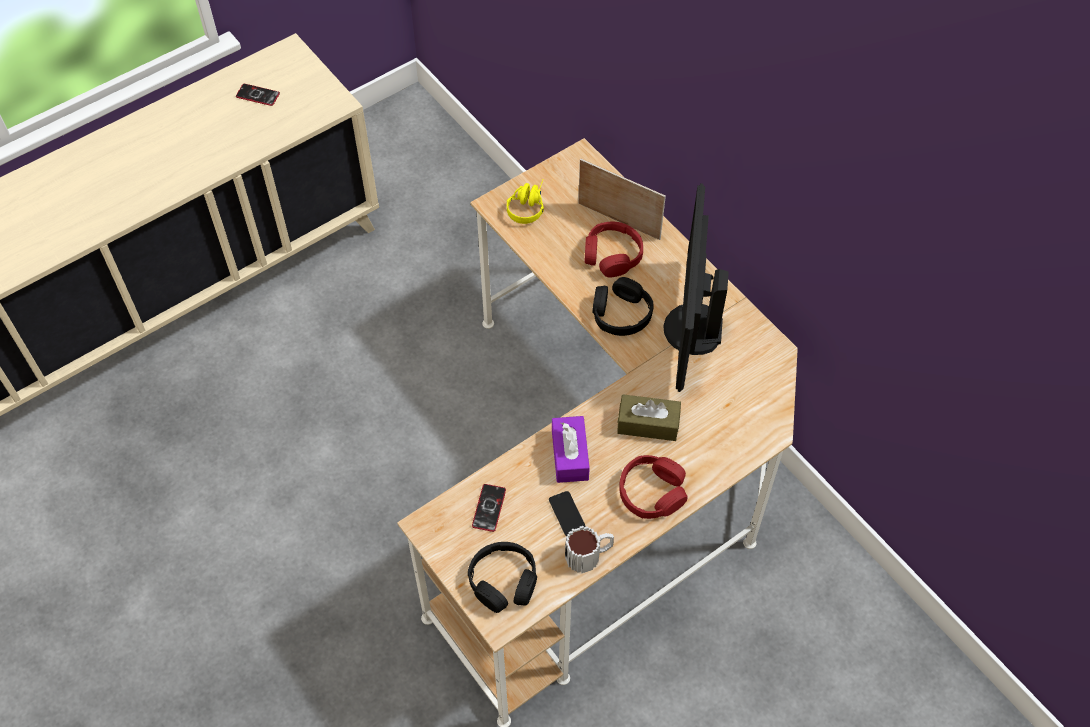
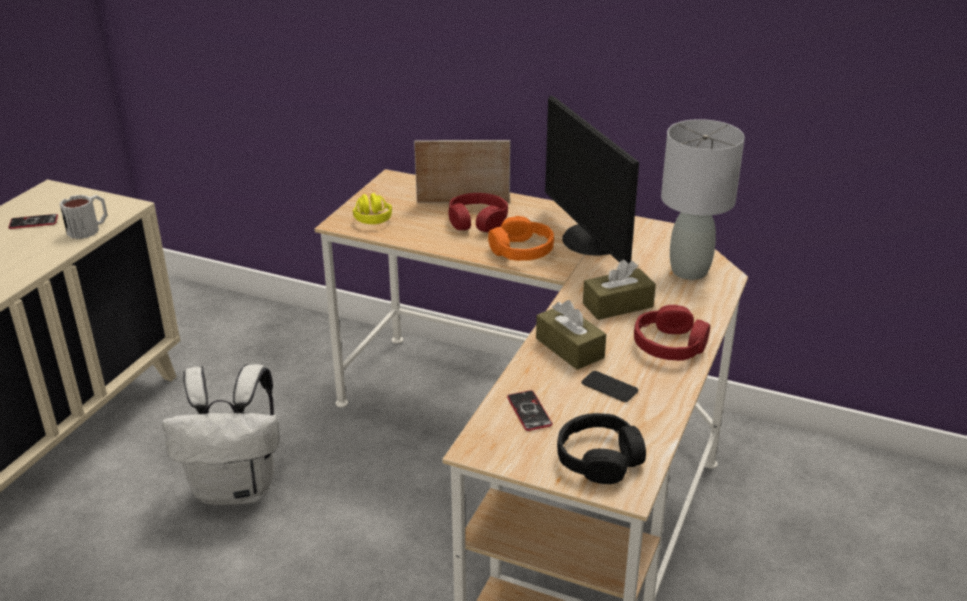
camera: 30 degrees left, 25 degrees down
purple tissue box [552,416,590,483] -> brown tissue box [536,300,606,370]
mug [565,526,614,573] -> mug moved to [60,195,108,239]
black headphones [592,277,653,336] -> orange headphones [488,216,554,261]
none -> white backpack [162,364,280,505]
none -> grey table lamp [661,119,745,280]

